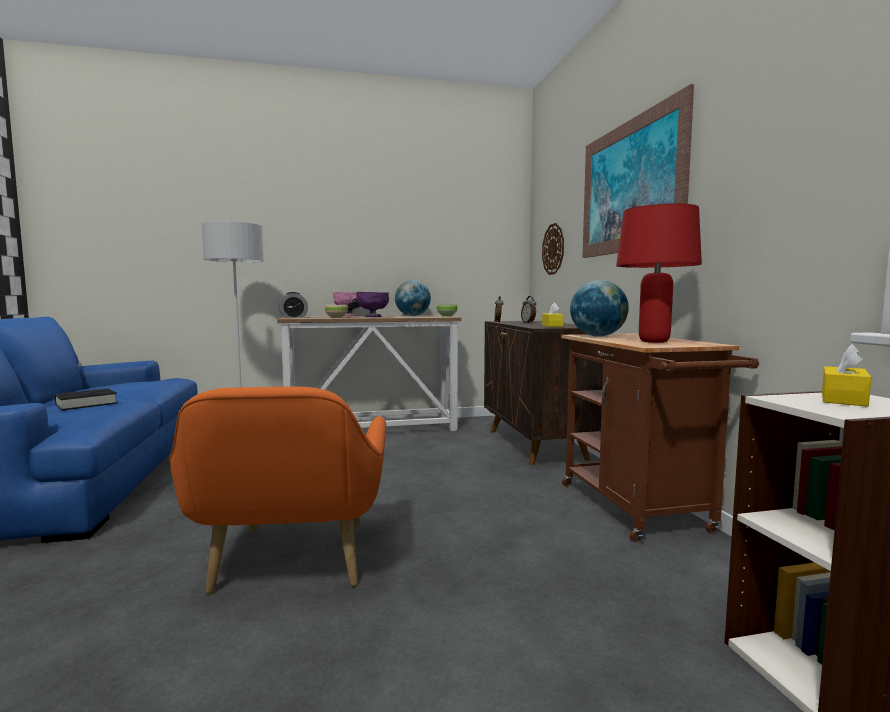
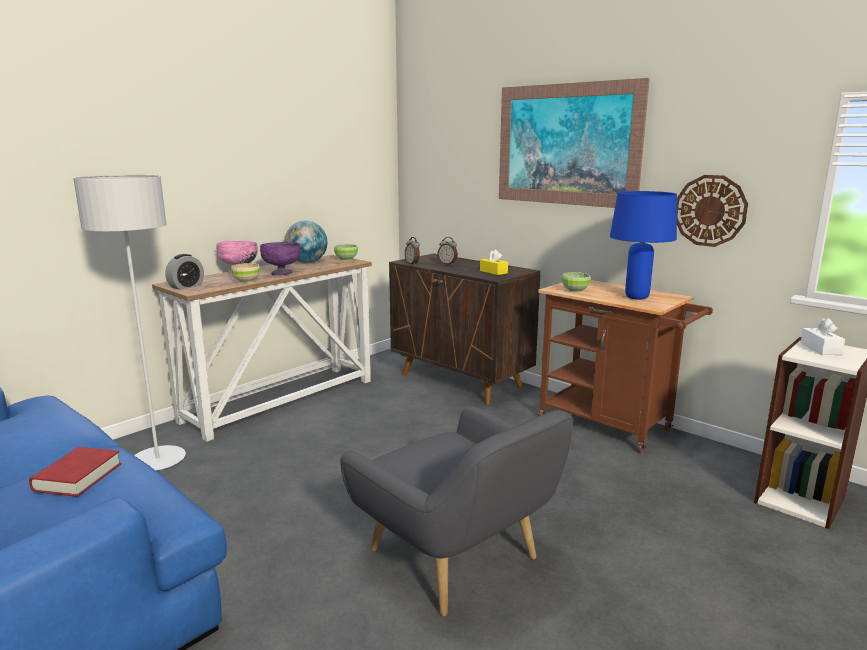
camera: 35 degrees left, 10 degrees up
black book [54,388,117,410] -> red book [29,447,122,497]
orange armchair [169,387,386,594] -> grey armchair [340,406,573,616]
wall clock [542,223,564,275] -> wall clock moved to [677,175,748,247]
globe [570,280,629,337] -> green bowl [562,272,590,292]
red table lamp [616,203,702,343] -> blue table lamp [610,191,677,300]
yellow tissue box [822,344,872,407] -> white tissue box [800,318,845,355]

